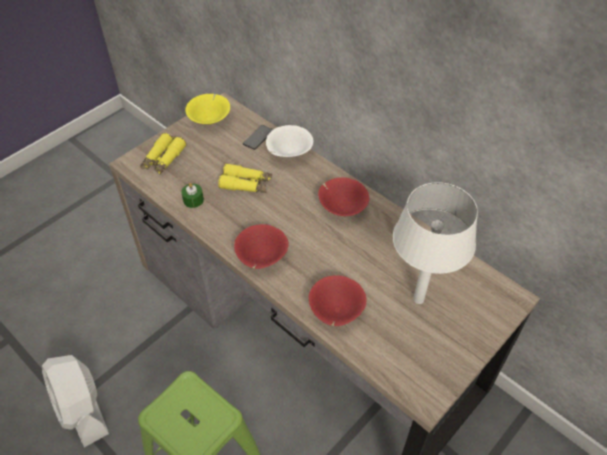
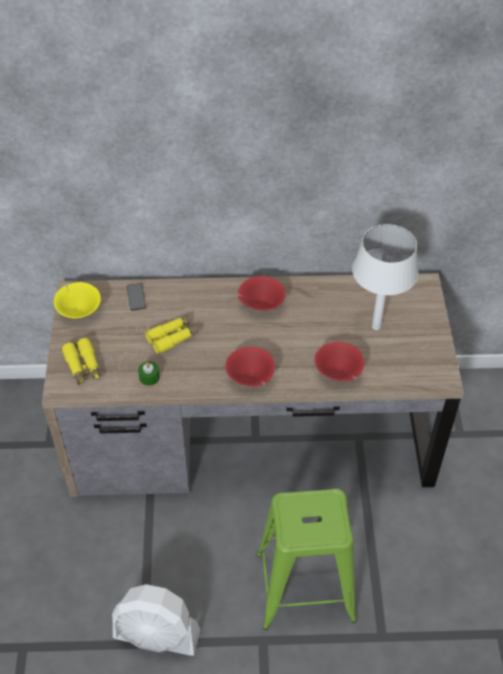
camera: 45 degrees left, 0 degrees up
white bowl [266,125,313,157] -> none

